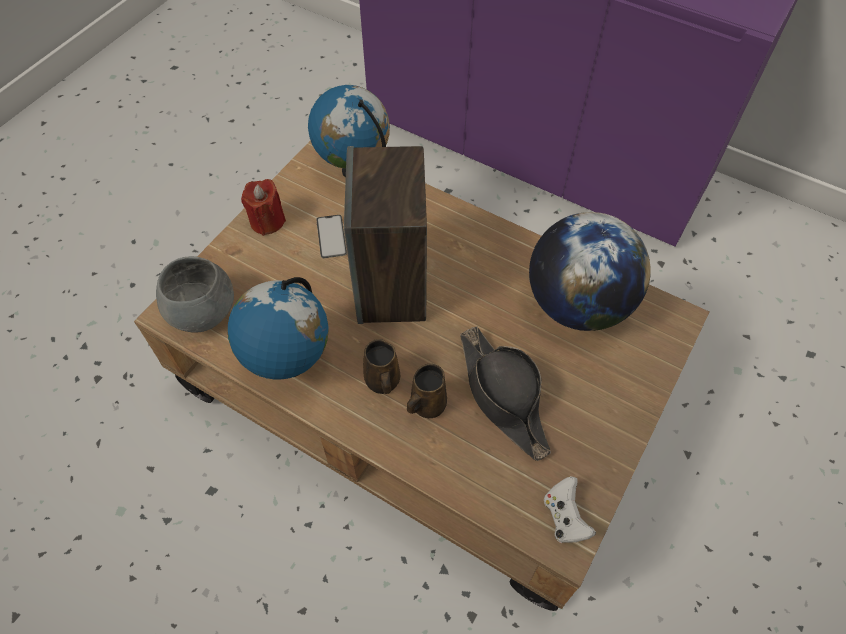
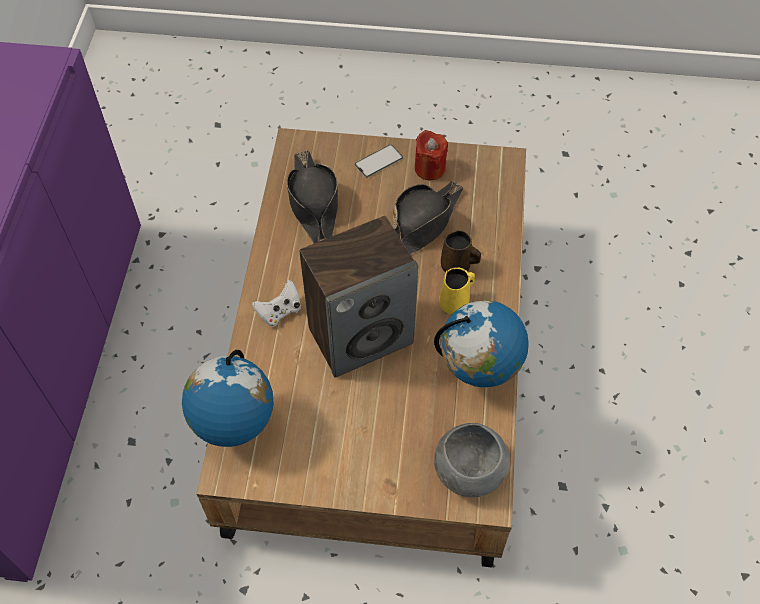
camera: 115 degrees left, 0 degrees up
red candle [241,179,286,236] -> red candle moved to [415,130,448,180]
phone [316,215,347,258] -> phone moved to [354,144,403,178]
brown mug [363,339,400,394] -> yellow mug [439,267,475,315]
globe [529,212,651,331] -> black hat [287,150,339,243]
white game controller [544,476,596,543] -> white game controller moved to [252,280,301,327]

